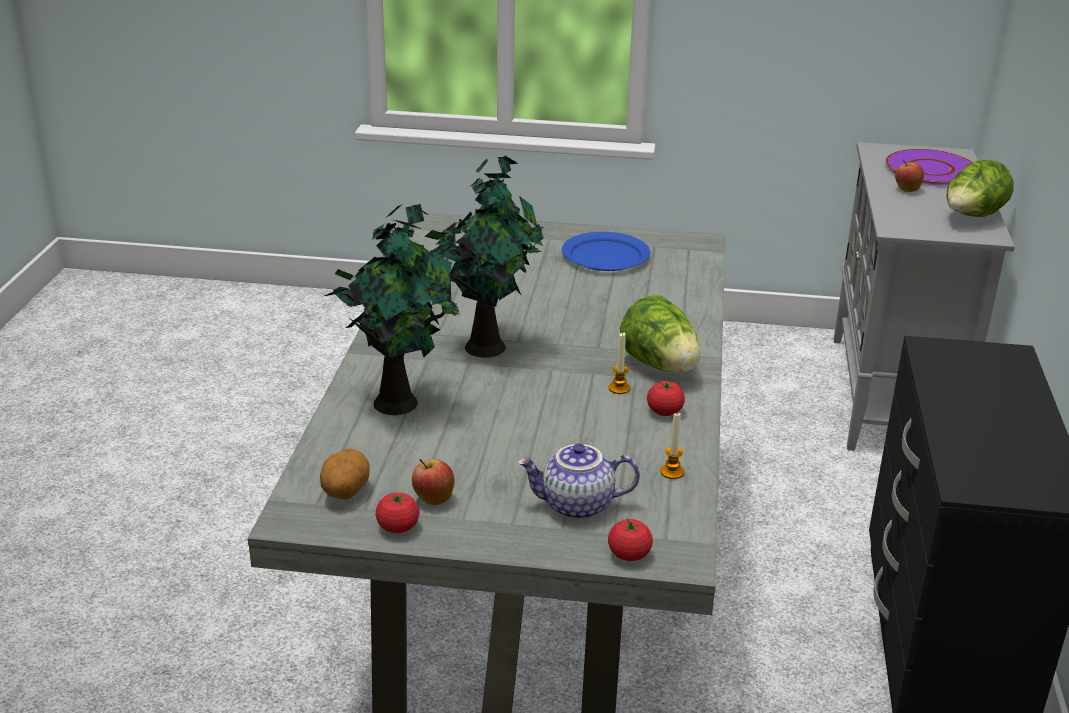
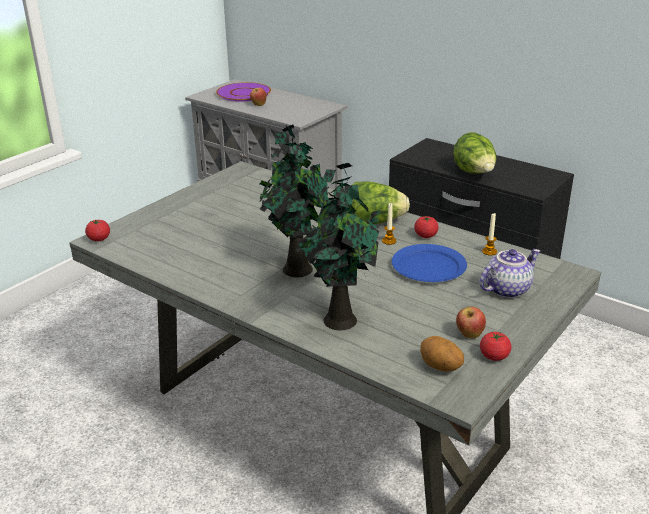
camera: 60 degrees left, 0 degrees up
teapot [517,443,640,520] -> teapot turned 150 degrees counterclockwise [479,249,540,298]
blue plate [562,232,650,271] -> blue plate moved to [392,244,467,282]
tomato [608,517,653,561] -> tomato moved to [85,219,110,241]
lettuce [947,160,1014,217] -> lettuce moved to [453,132,496,174]

